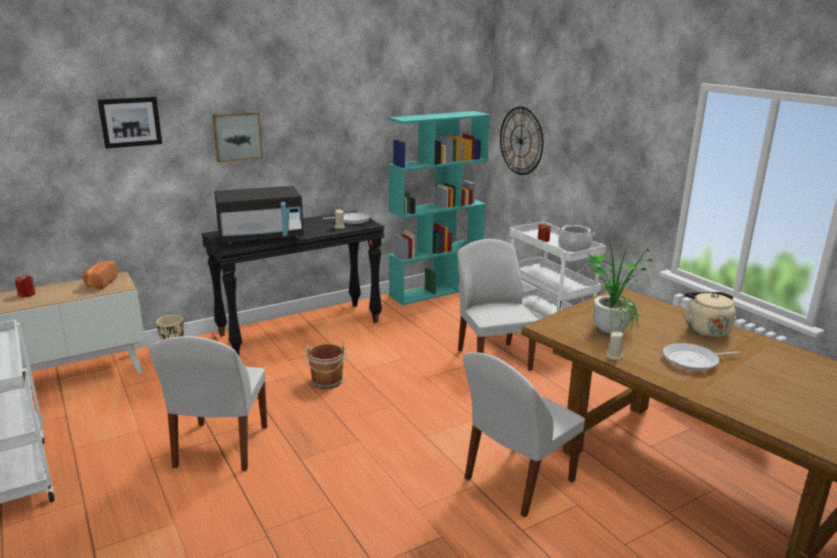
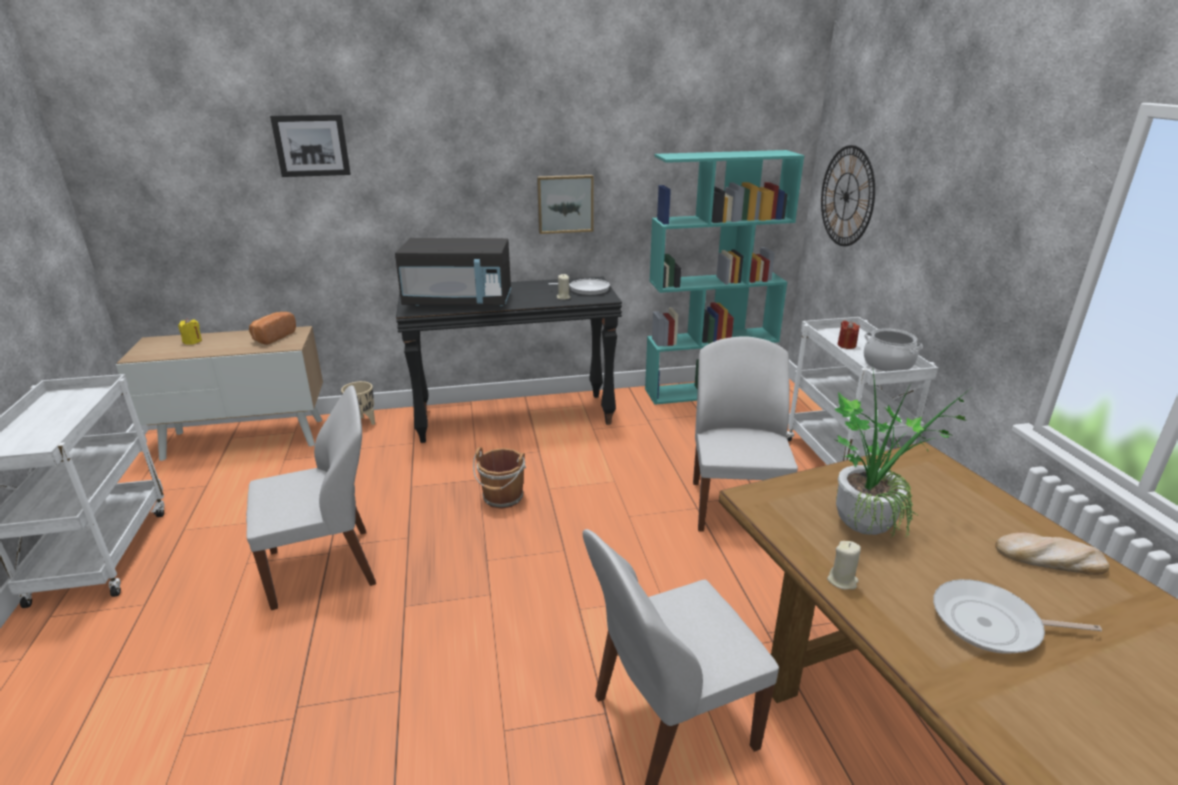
camera: 20 degrees right, 5 degrees up
red candle [15,274,36,297] -> yellow candle [178,318,202,345]
white chair [149,336,267,471] -> white chair turned 135 degrees counterclockwise [246,385,376,610]
picture [212,112,263,162] -> picture moved to [537,175,594,234]
beige kettle [683,292,736,338] -> bread [995,533,1110,575]

